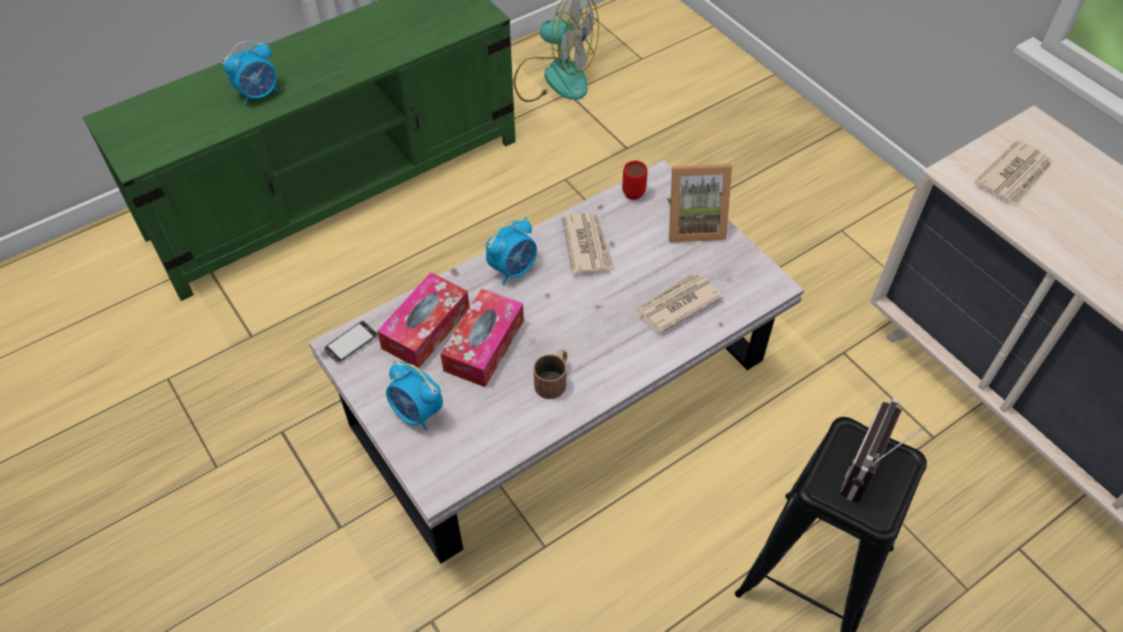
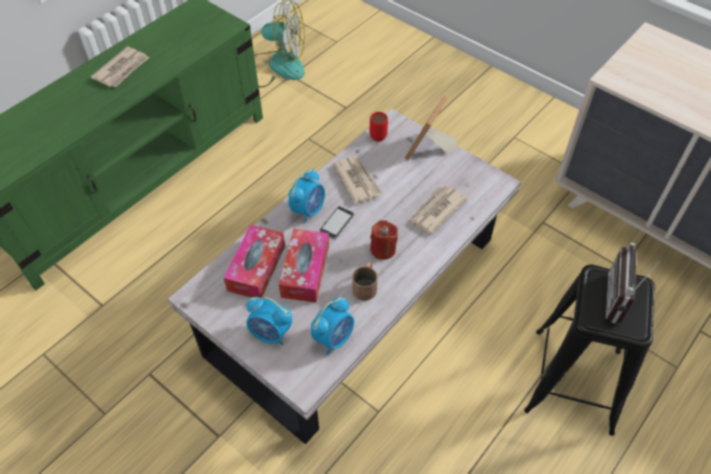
camera: 15 degrees left, 0 degrees up
alarm clock [222,41,279,106] -> alarm clock moved to [311,296,354,355]
phone [324,321,378,364] -> phone moved to [320,207,355,239]
picture frame [666,164,732,243] -> picture frame turned 135 degrees clockwise [405,96,457,160]
newspaper [974,140,1052,206] -> newspaper moved to [90,47,149,87]
none -> red candle [370,220,398,260]

